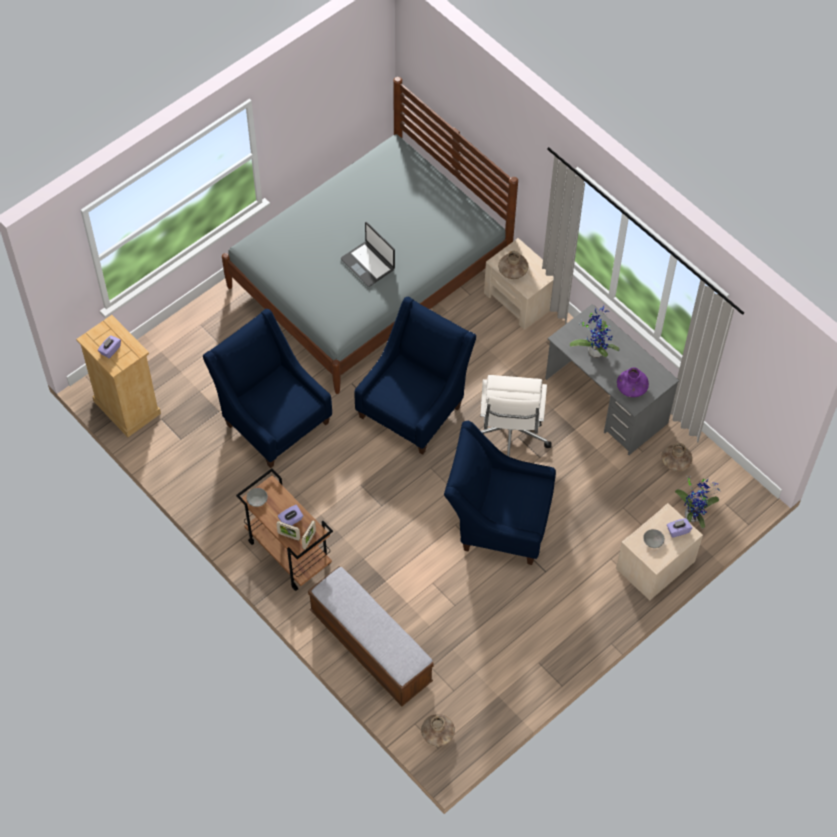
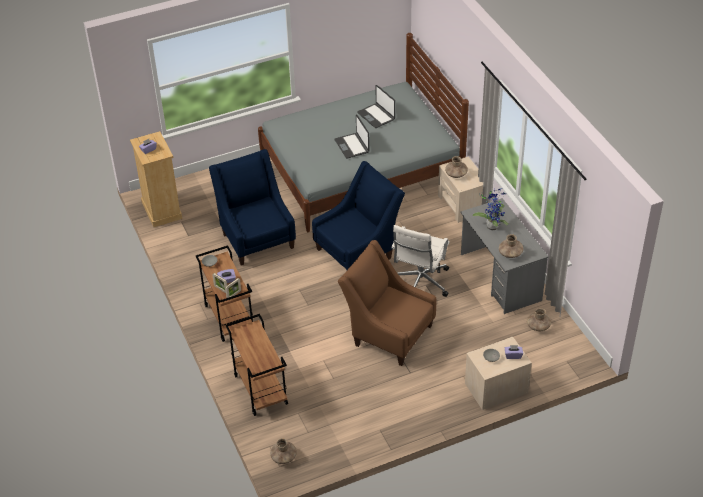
camera: 20 degrees right, 15 degrees down
bench [308,566,433,706] -> brown cart [226,314,288,416]
blue armchair [444,421,556,565] -> brown armchair [338,240,437,366]
purple vase [617,367,649,397] -> brown vase [499,234,523,258]
potted plant [675,475,721,528] -> none
none -> laptop [357,85,395,128]

